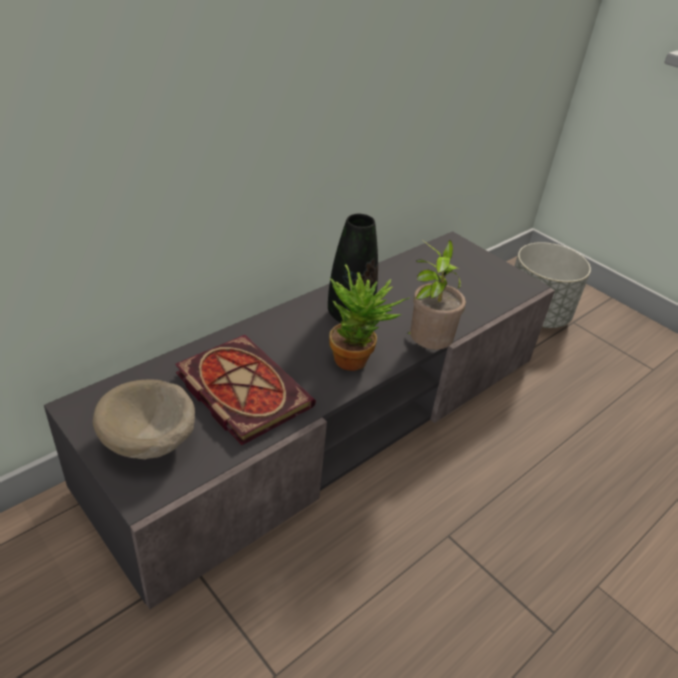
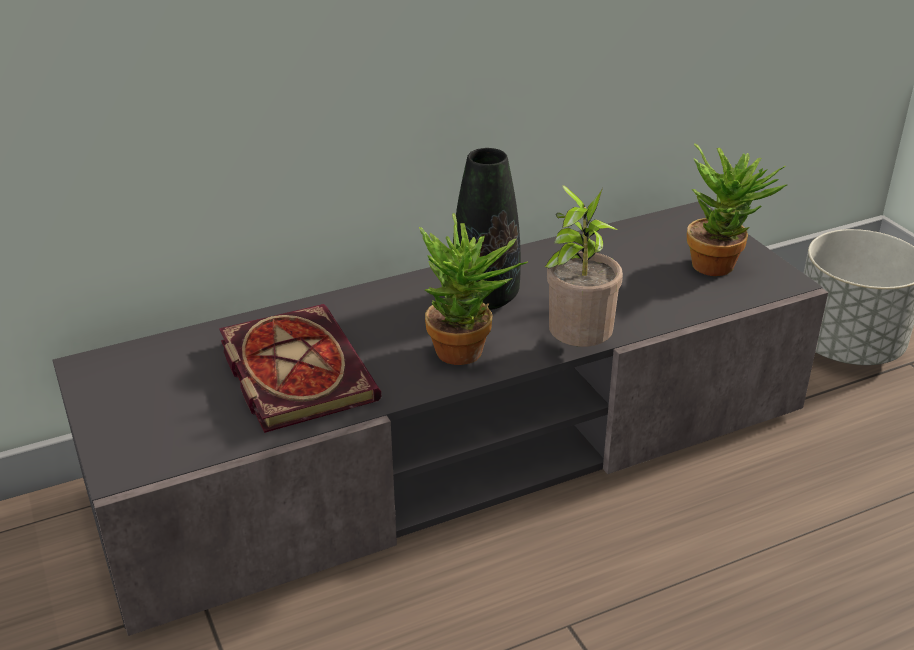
camera: 20 degrees right, 5 degrees down
beige bowl [93,379,195,460] -> none
none -> potted plant [687,144,787,276]

